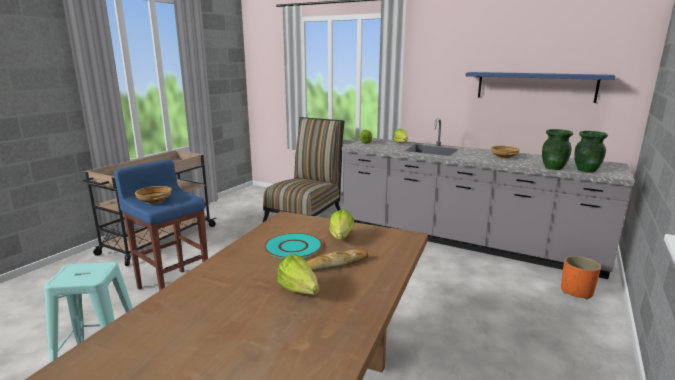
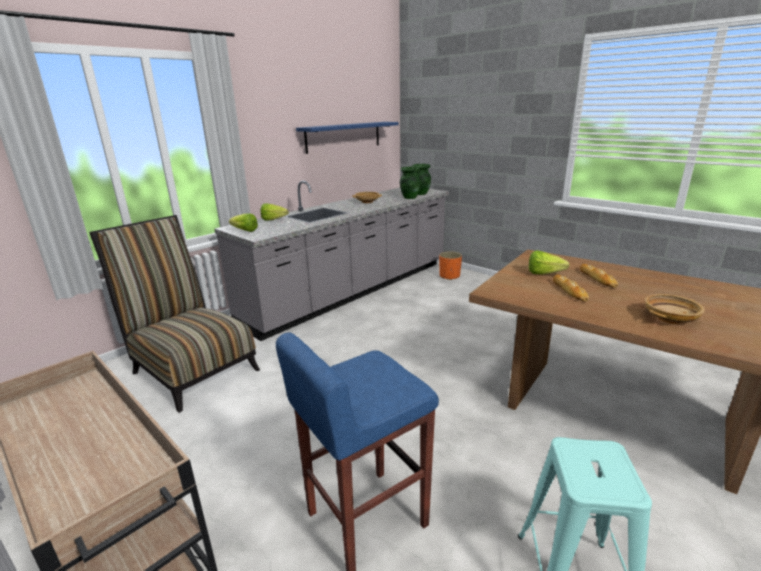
camera: 75 degrees left, 5 degrees up
beige bowl [135,186,172,204] -> beige bowl moved to [645,294,705,324]
turquoise plate [264,233,322,259] -> bread [553,274,589,302]
lettuce [277,254,319,295] -> none

